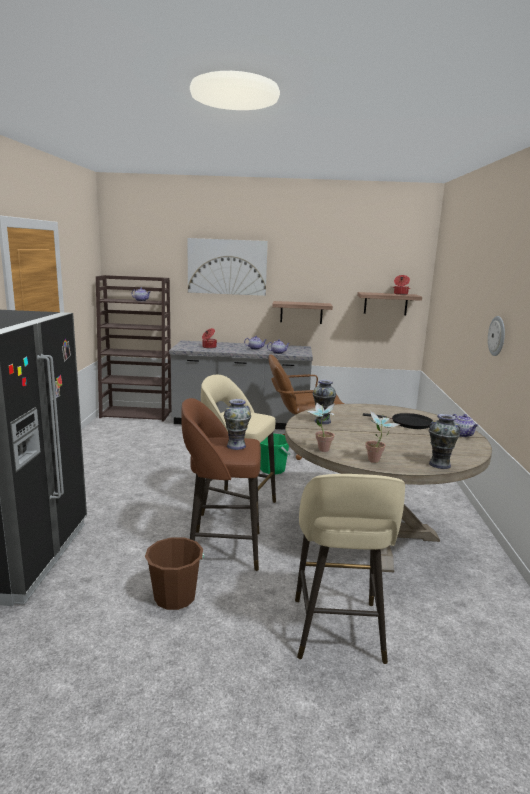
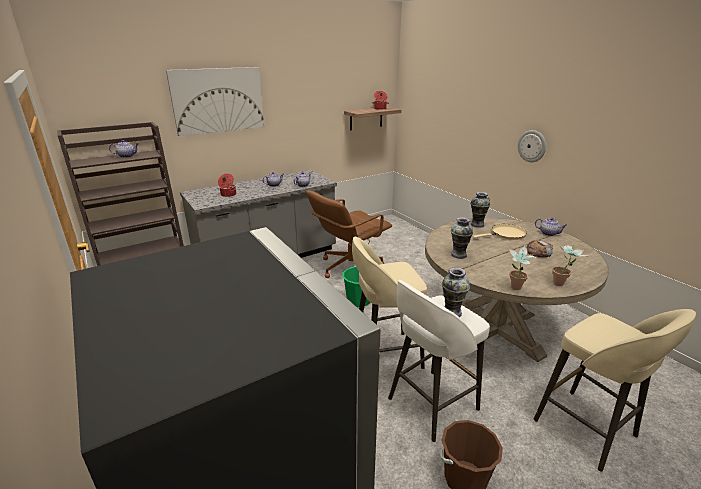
camera: 35 degrees left, 10 degrees up
brown stool [181,398,261,571] -> white stool [388,280,490,442]
shelf [272,301,333,324] -> none
black frying pan [363,413,433,429] -> beige frying pan [473,224,527,240]
vase [429,414,460,469] -> vase moved to [470,192,490,228]
none -> bread [527,240,553,257]

